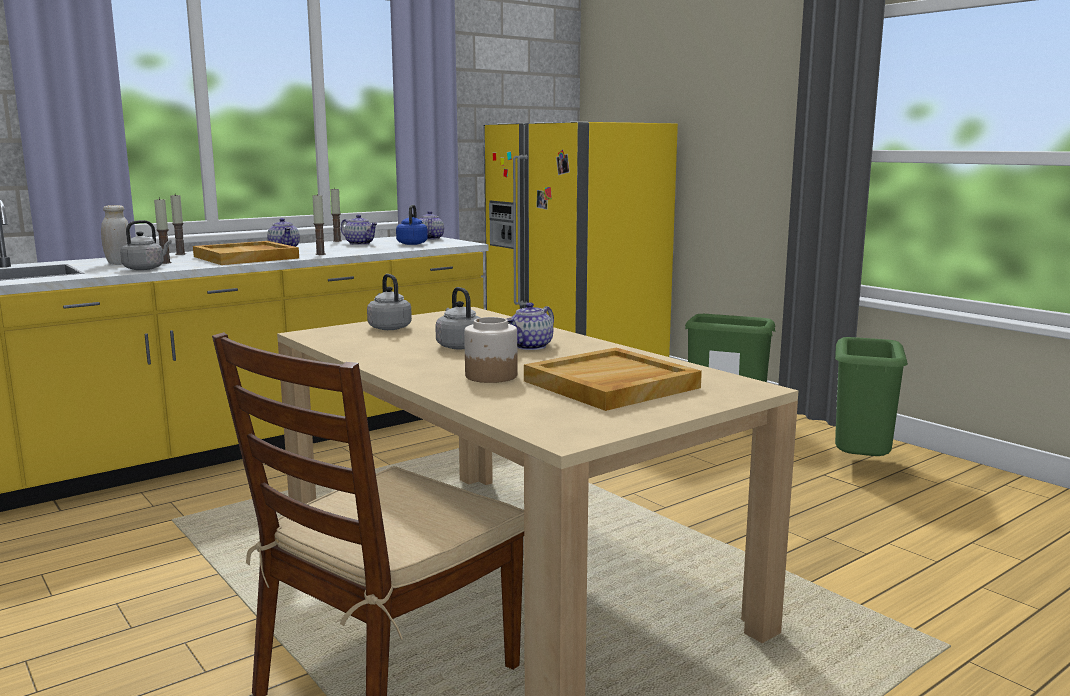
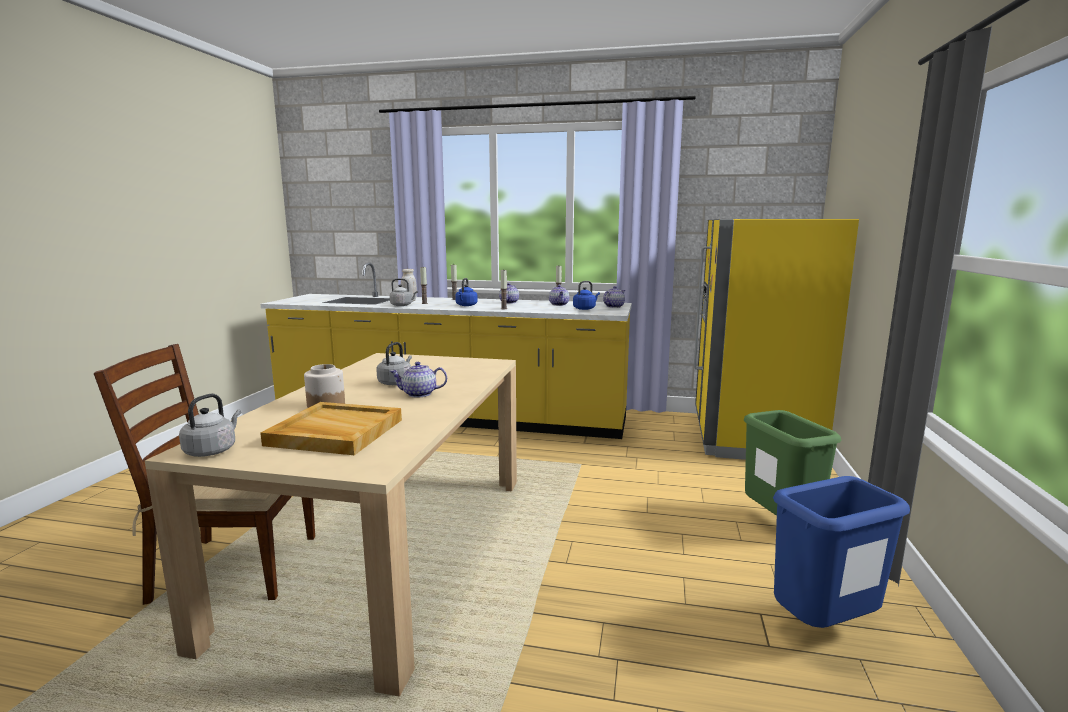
camera: 50 degrees right, 0 degrees up
beige tray [193,241,299,265] -> blue kettle [455,278,478,306]
grey kettle [367,274,412,330] -> grey kettle moved to [179,394,241,457]
green trash can [835,337,908,456] -> blue trash can [773,476,910,628]

